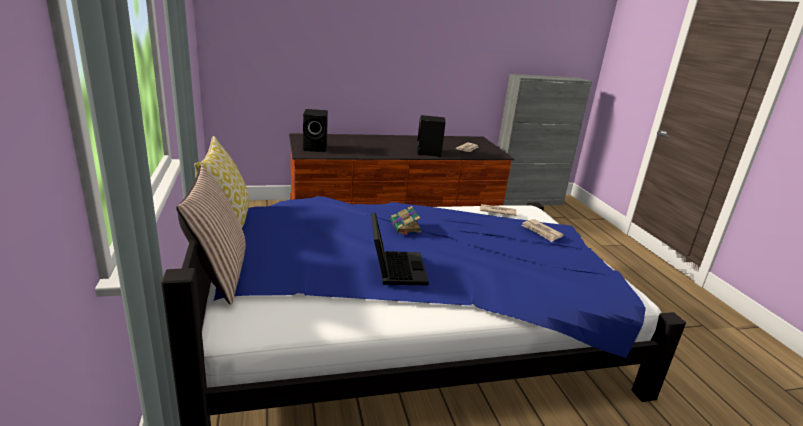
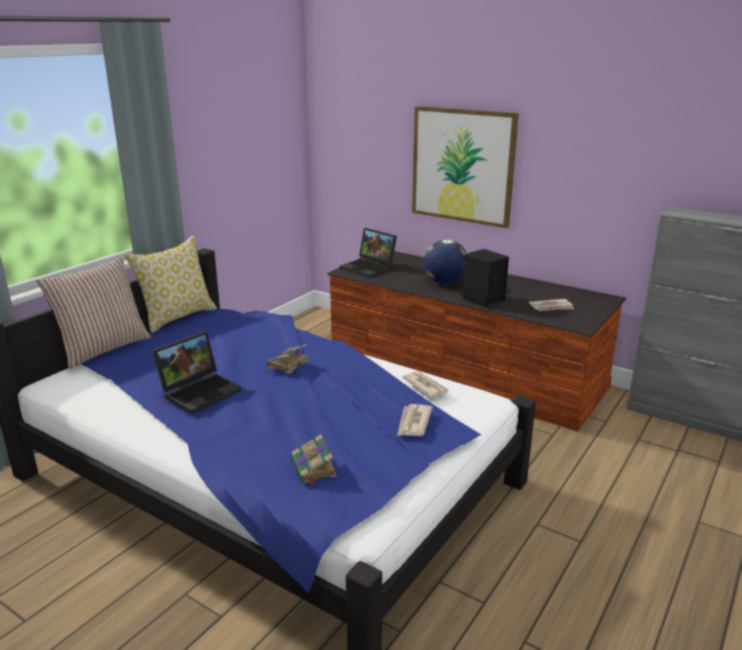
camera: 50 degrees right, 0 degrees up
black speaker [303,109,328,152] -> laptop [340,228,397,278]
none -> book [291,434,337,485]
none -> picture [412,106,519,228]
none -> globe [424,240,467,284]

